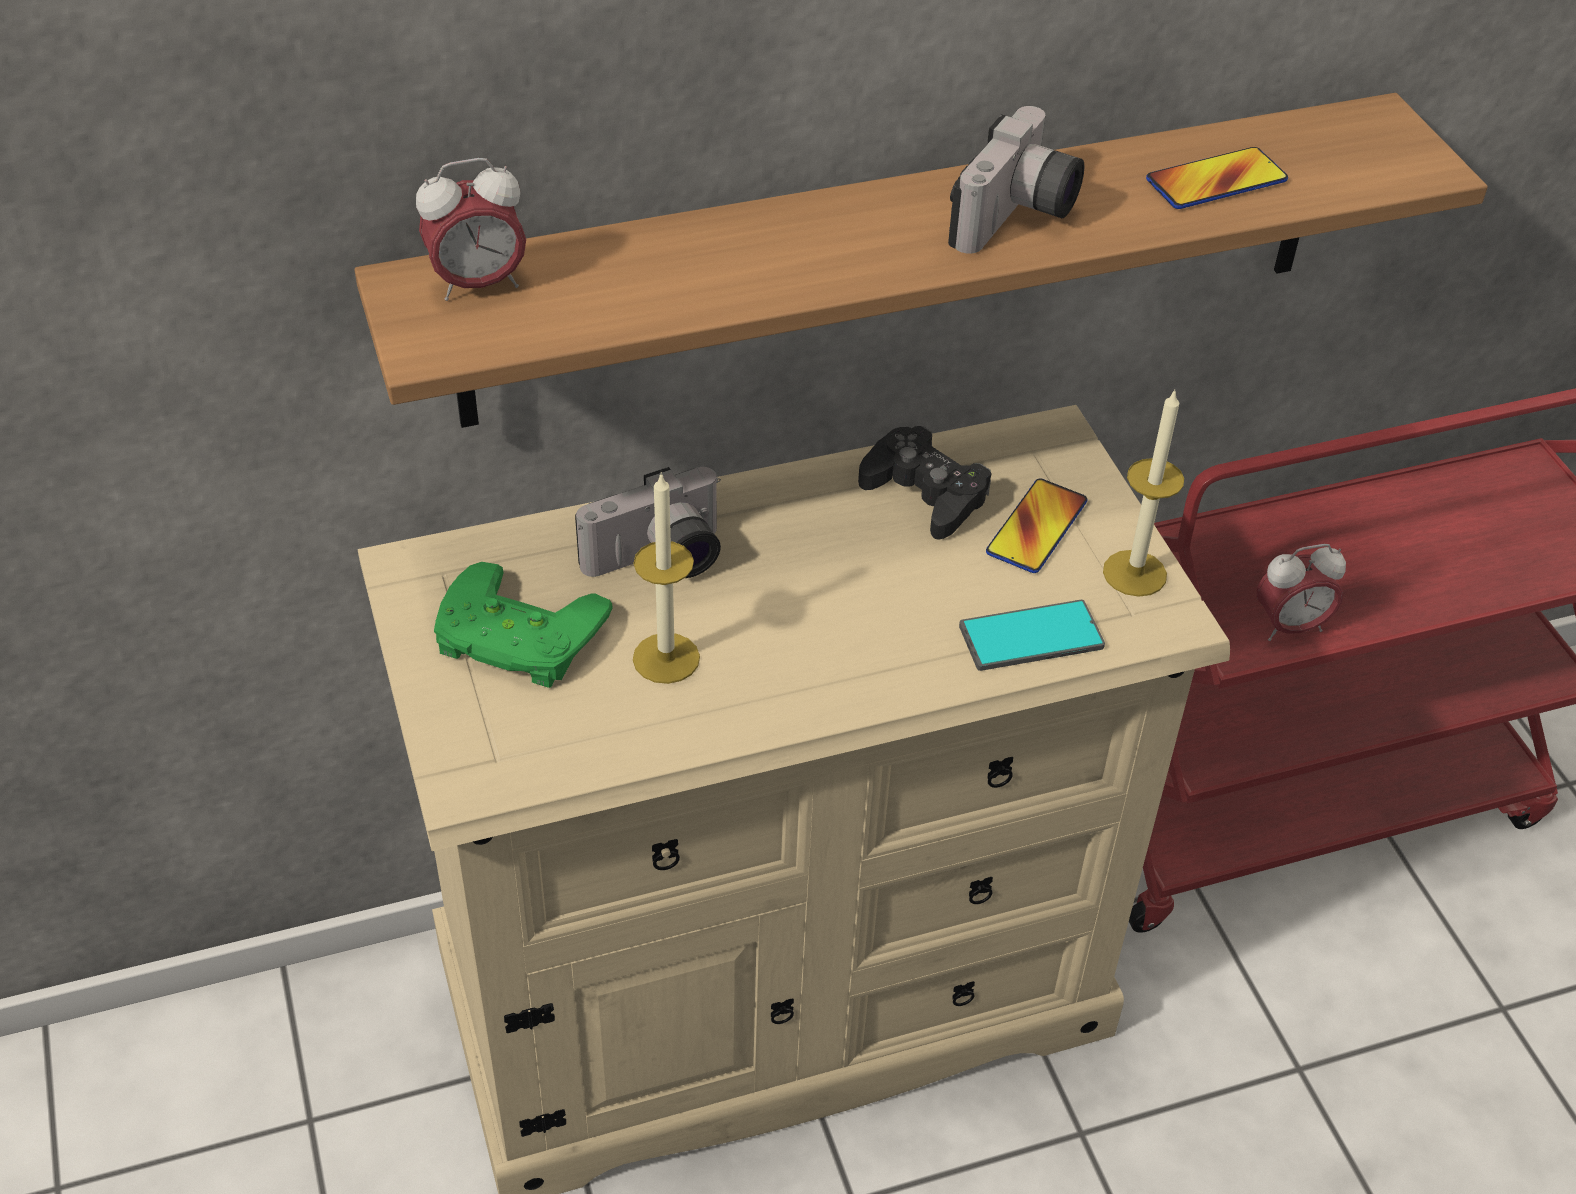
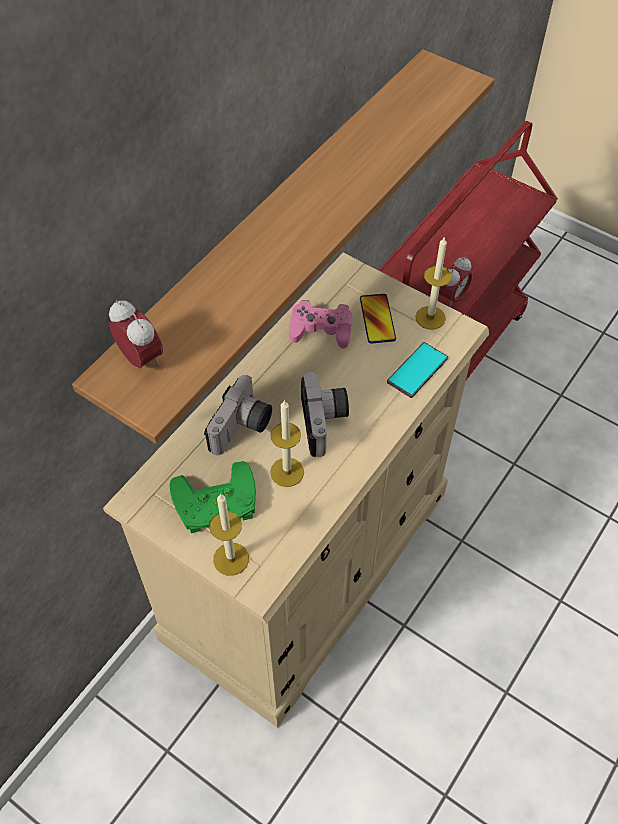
camera: 35 degrees left, 10 degrees up
alarm clock [416,158,526,301] -> alarm clock turned 75 degrees counterclockwise [109,300,163,369]
black game controller [858,426,992,539] -> pink game controller [289,300,352,349]
camera [948,106,1084,254] -> camera moved to [301,372,349,457]
phone [1146,147,1288,209] -> none
none -> candle [209,493,249,576]

